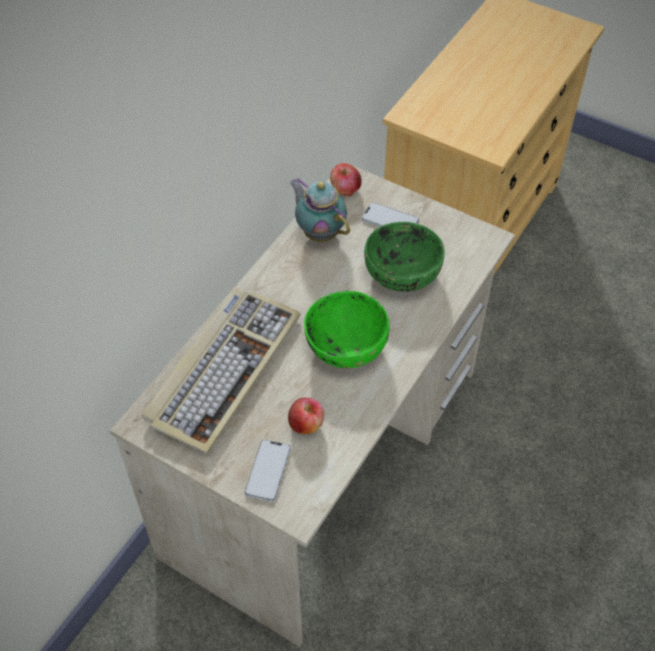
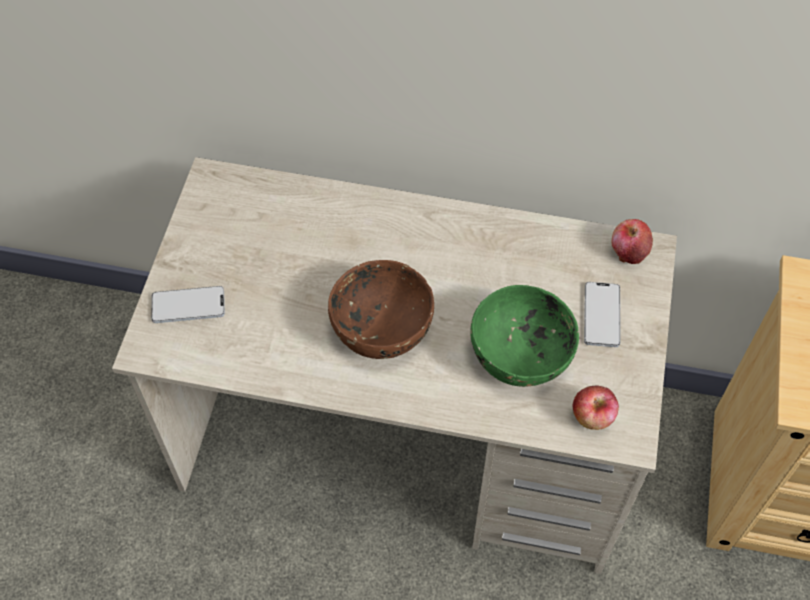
camera: 70 degrees right, 5 degrees up
keyboard [142,288,301,454] -> none
apple [288,398,324,434] -> apple moved to [573,385,619,430]
teapot [289,178,350,242] -> none
green bowl [304,291,389,368] -> brown bowl [328,260,434,359]

